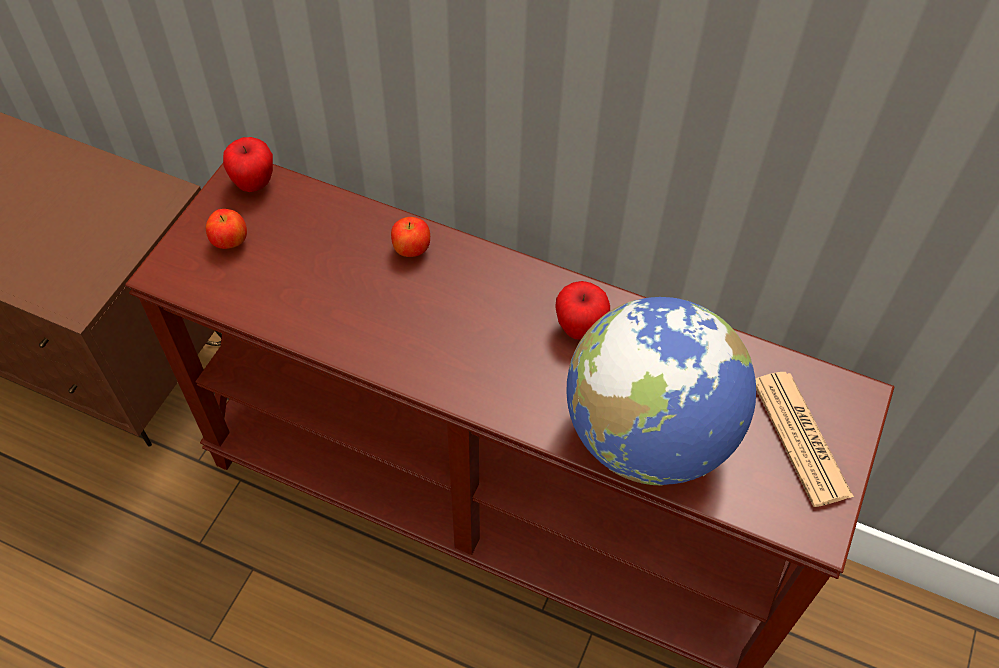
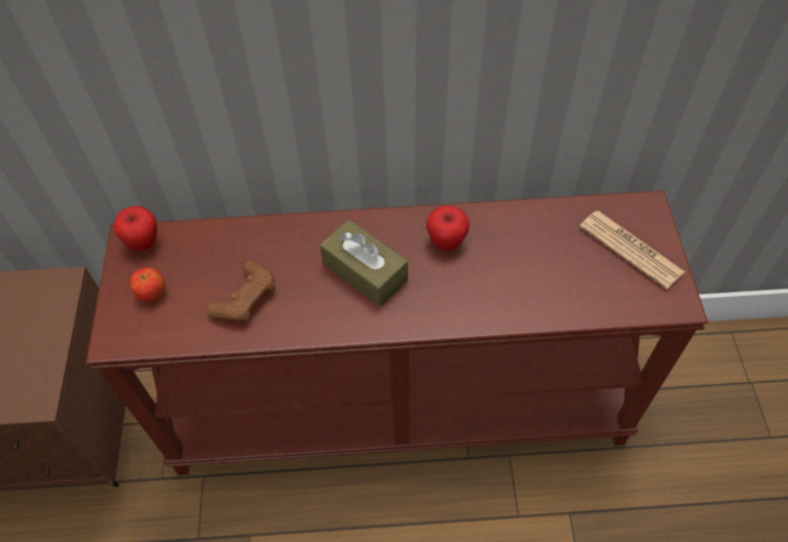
camera: 25 degrees left, 0 degrees up
apple [391,217,430,257] -> none
globe [566,297,756,486] -> none
none -> brown game controller [207,261,275,322]
none -> brown tissue box [320,219,408,307]

